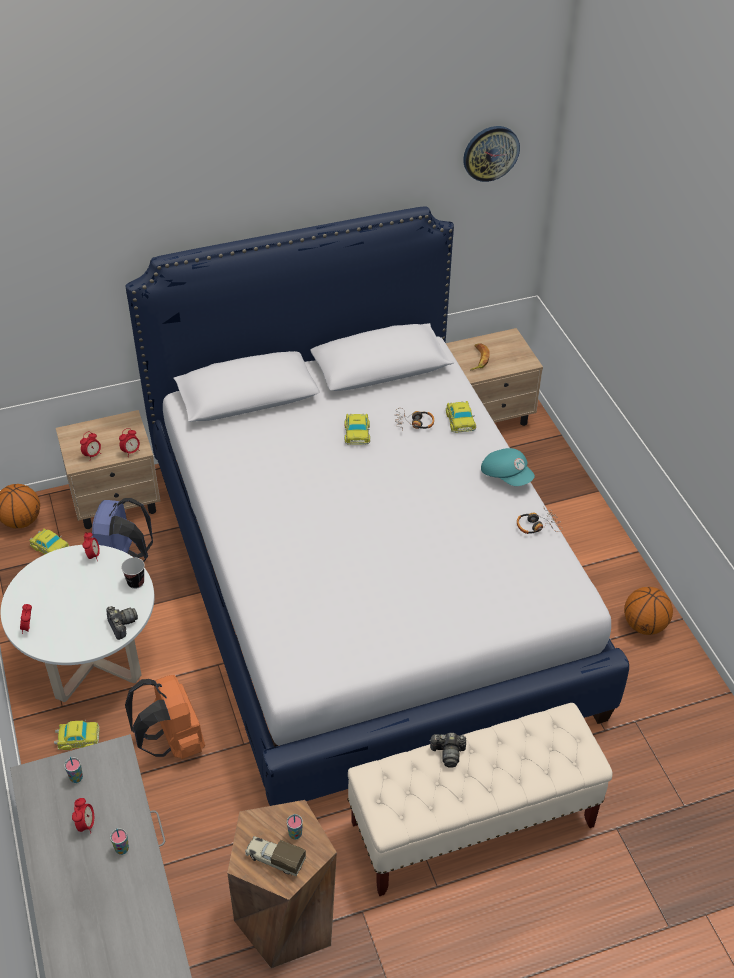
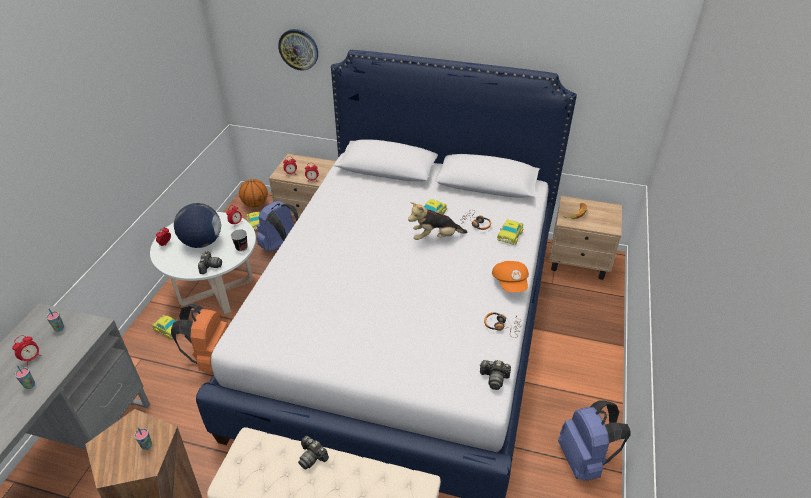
camera: 35 degrees right, 5 degrees down
toy truck [245,836,306,876] -> none
wall clock [463,126,520,182] -> wall clock moved to [278,29,318,71]
turquoise cap [481,448,535,486] -> orange cap [492,261,529,292]
basketball [624,587,673,635] -> blue backpack [558,400,630,481]
none -> globe [174,203,221,248]
none -> plush toy [408,202,467,240]
none -> camera [480,360,511,390]

